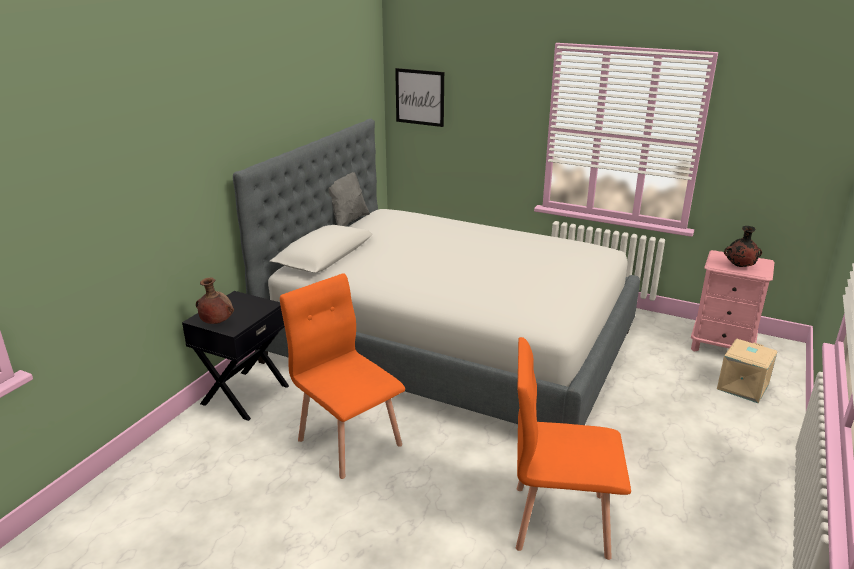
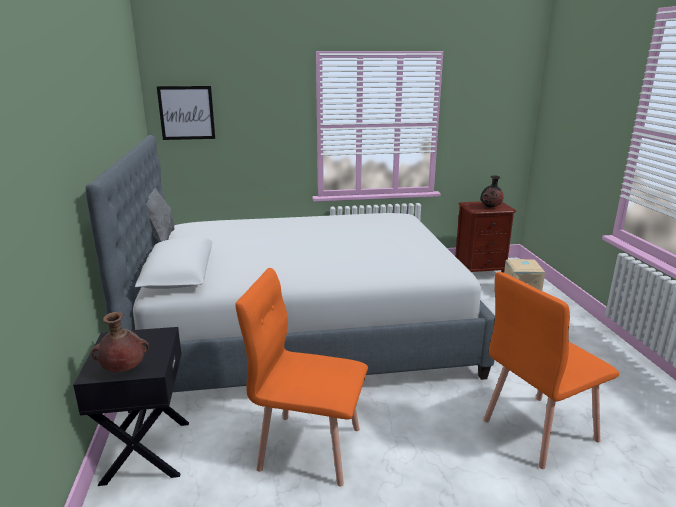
camera: 35 degrees left, 5 degrees down
pink nightstand [691,250,775,352] -> brown nightstand [455,201,516,273]

